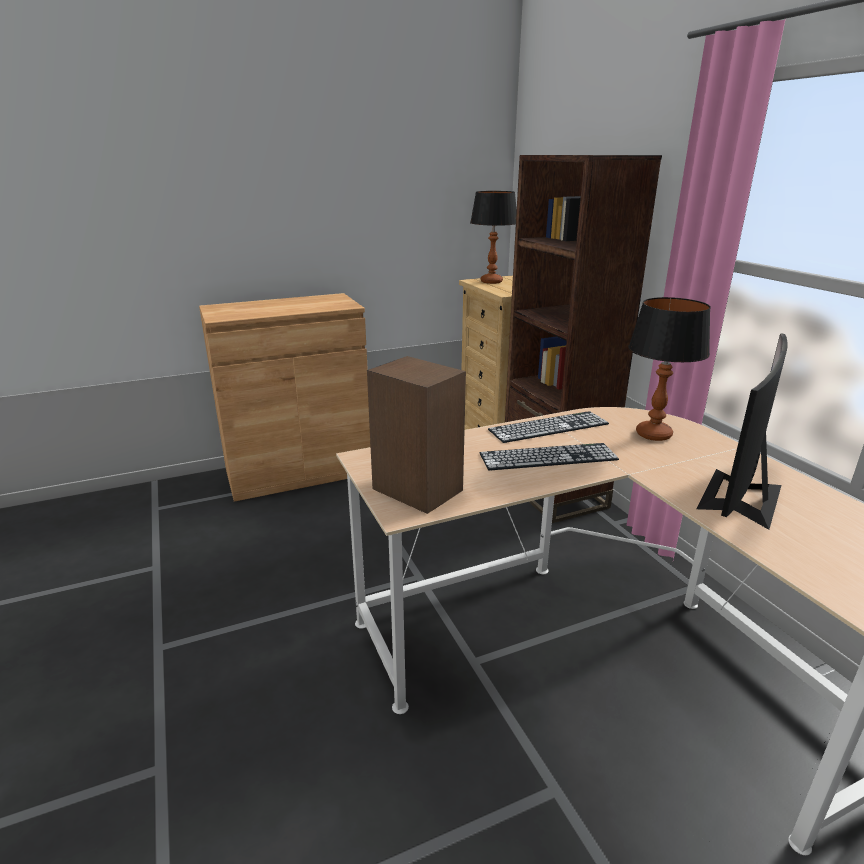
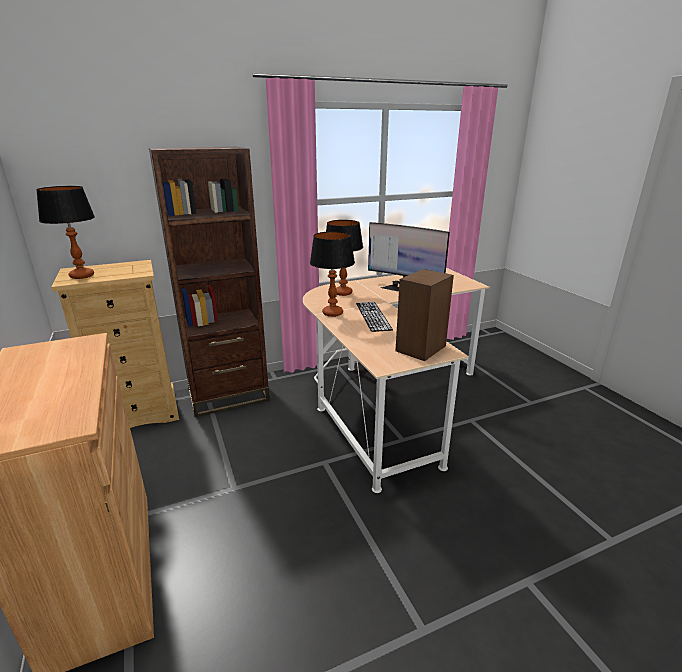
camera: 90 degrees left, 0 degrees up
keyboard [488,411,609,443] -> table lamp [310,231,355,317]

